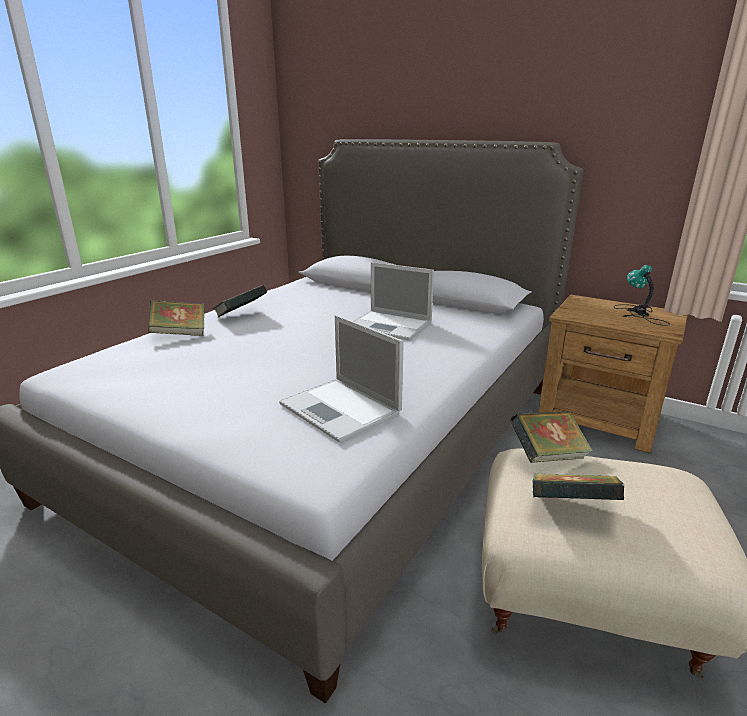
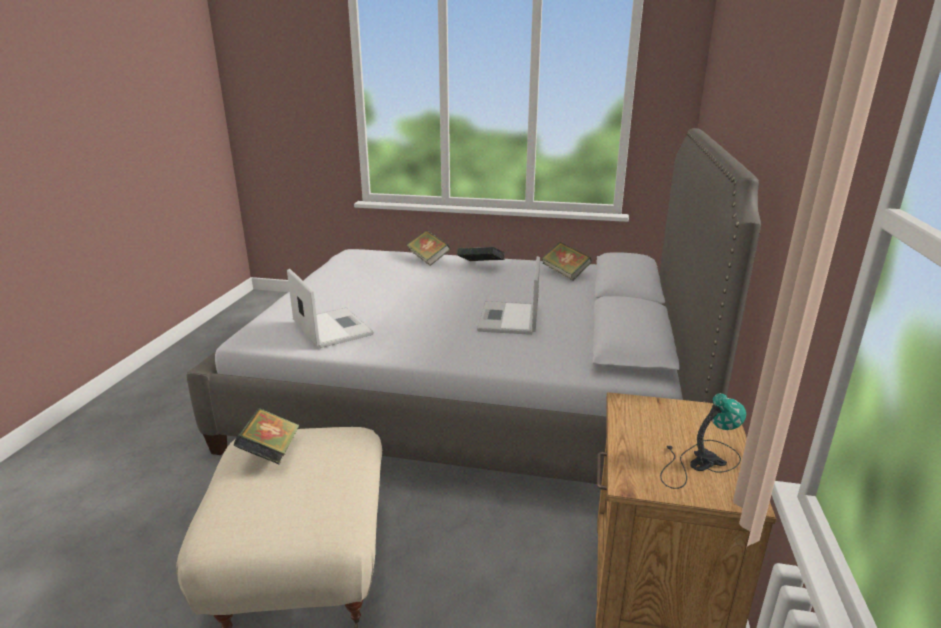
camera: 70 degrees right, 0 degrees up
laptop [279,315,404,443] -> laptop turned 120 degrees clockwise [287,269,374,348]
book [510,411,593,463] -> book moved to [542,242,592,280]

